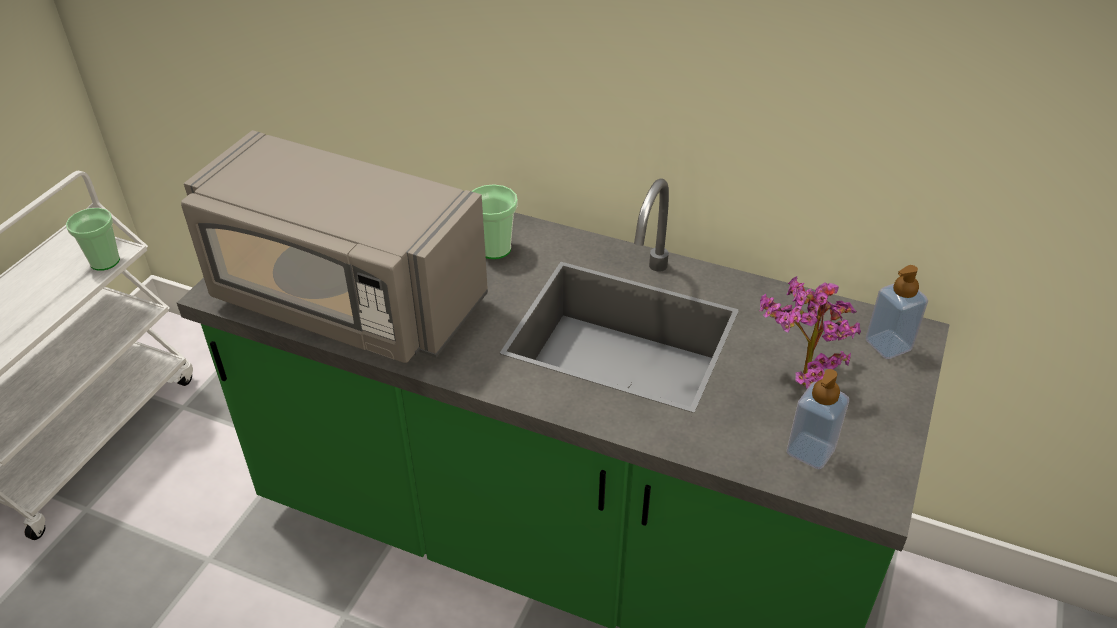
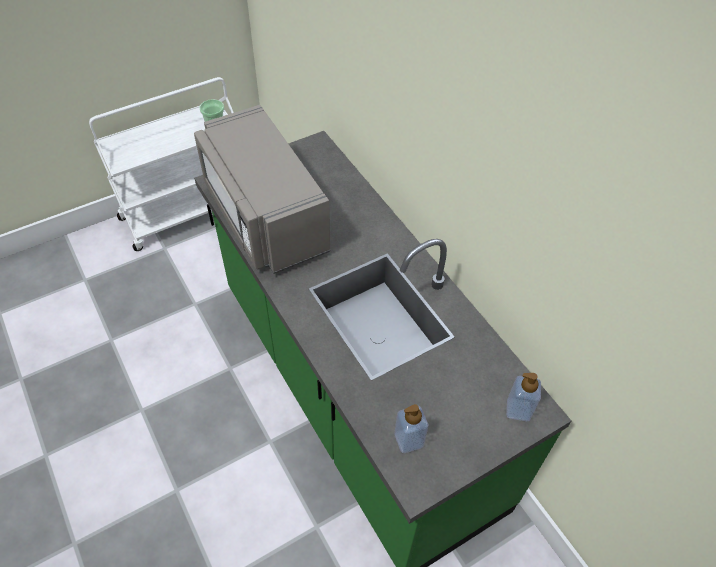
camera: 35 degrees right, 10 degrees up
cup [471,184,518,259] -> none
potted plant [759,276,861,389] -> none

